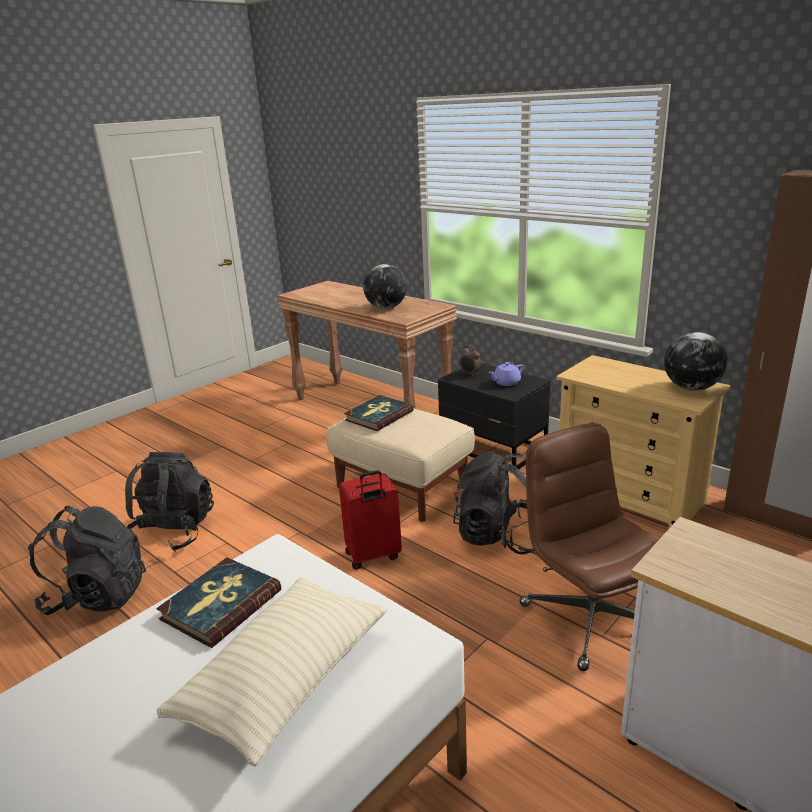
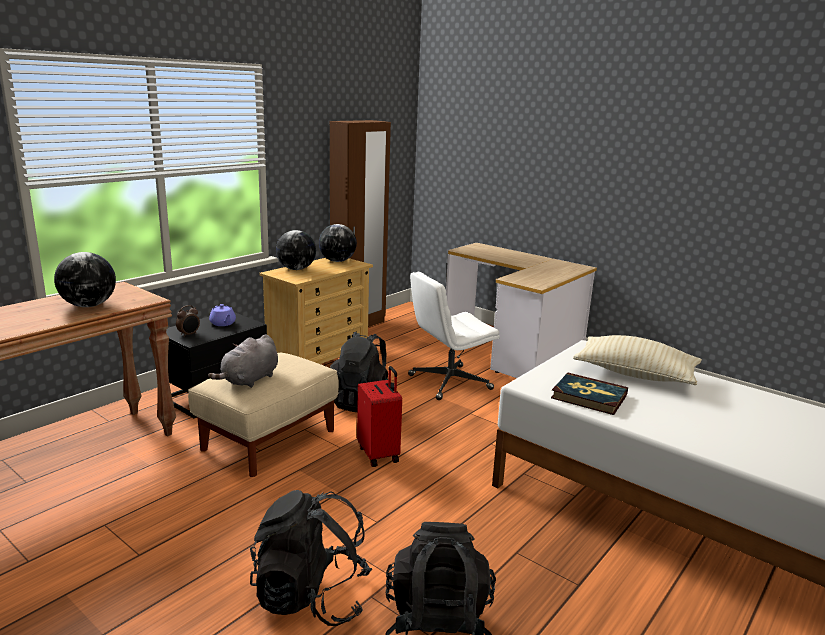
camera: 95 degrees left, 5 degrees down
book [344,395,414,431] -> grey plush toy [208,334,278,388]
brown office chair [519,423,659,671] -> white office chair [408,272,500,400]
none -> globe [276,230,316,270]

